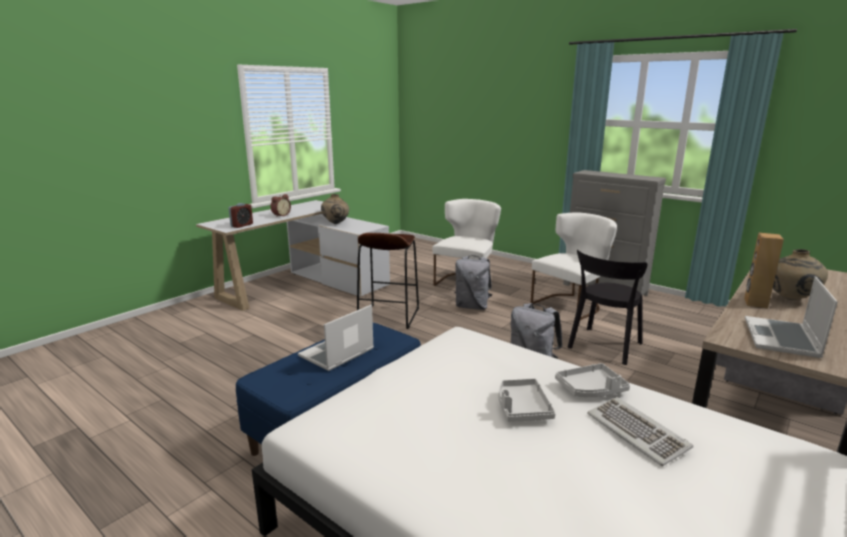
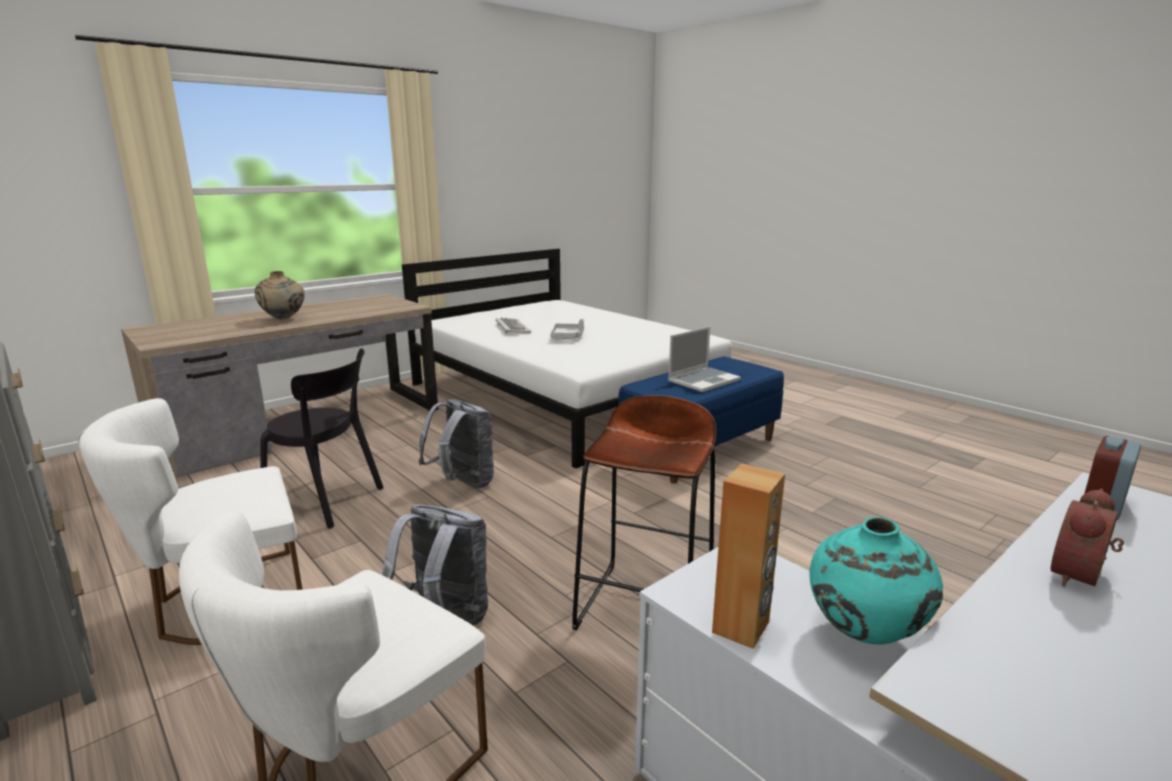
camera: 170 degrees left, 0 degrees up
beige vase [321,194,349,224] -> turquoise vase [809,517,943,645]
grey tray [555,363,630,397] -> none
black chair [567,250,647,365] -> black chair turned 60 degrees clockwise [260,348,384,529]
brown speaker [744,233,784,309] -> brown speaker moved to [712,464,785,649]
laptop [745,276,838,358] -> none

